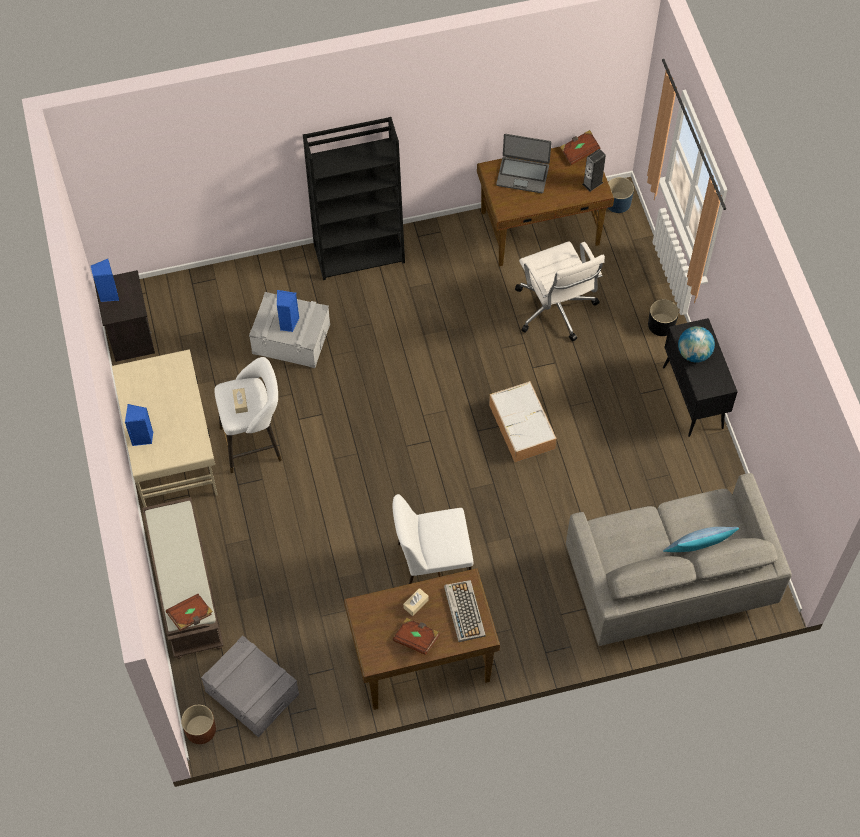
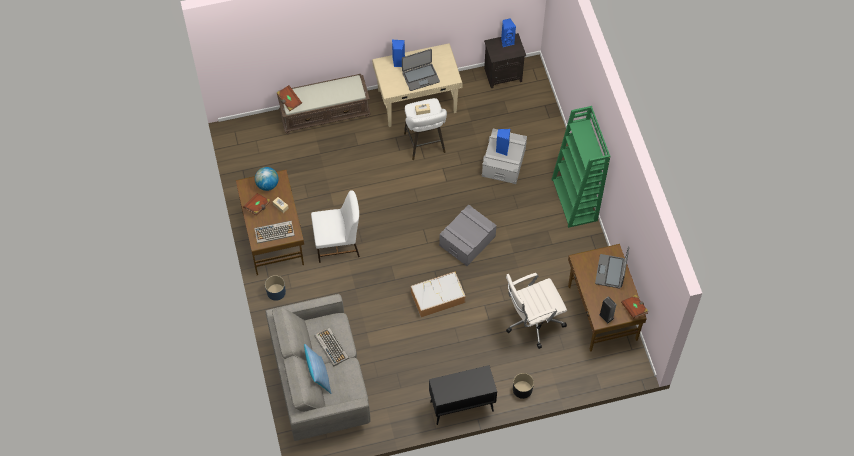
camera: 90 degrees right, 0 degrees up
brown planter [181,705,216,744] -> none
grey storage box [201,635,299,737] -> grey storage box moved to [439,204,497,266]
black bookcase [303,117,405,280] -> green bookcase [551,106,610,228]
white chair [393,494,473,584] -> white chair turned 90 degrees clockwise [311,190,360,263]
blue planter [608,177,634,213] -> blue planter moved to [265,275,286,301]
globe [678,326,715,363] -> globe moved to [255,167,279,191]
none -> keyboard [315,328,349,366]
none -> laptop [402,49,440,91]

